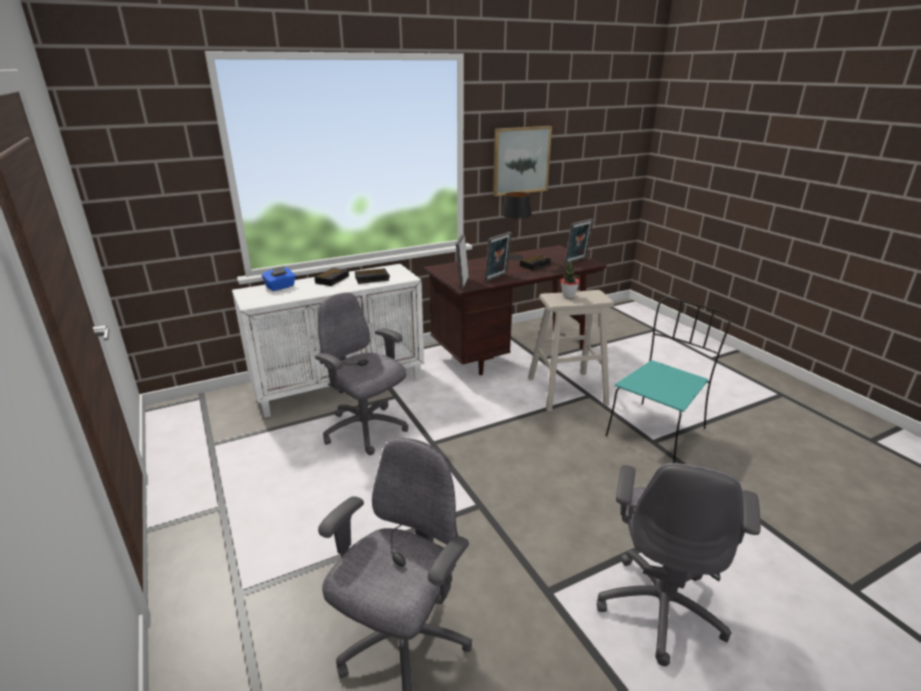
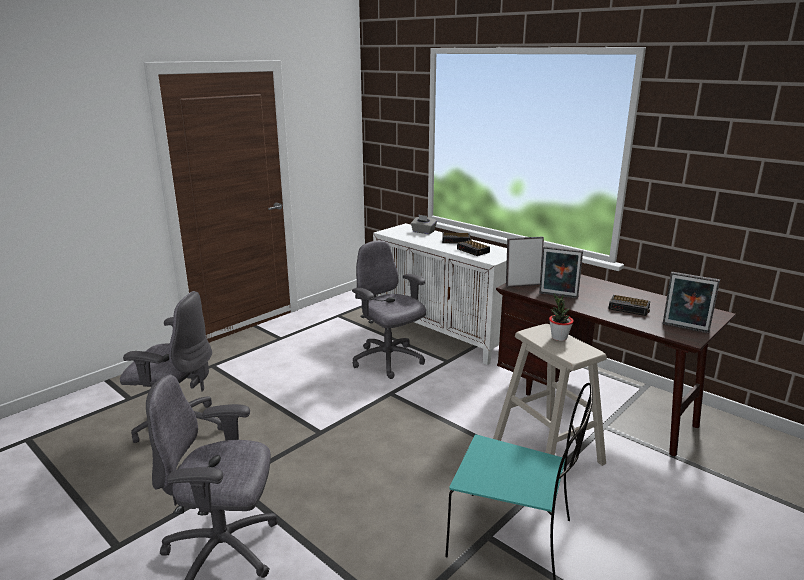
camera: 70 degrees right, 5 degrees down
blue tissue box [262,266,296,291] -> grey tissue box [411,214,437,234]
grey office chair [315,292,409,455] -> grey office chair turned 60 degrees counterclockwise [352,240,426,379]
picture [493,126,552,196] -> none
black table lamp [501,192,532,260] -> none

